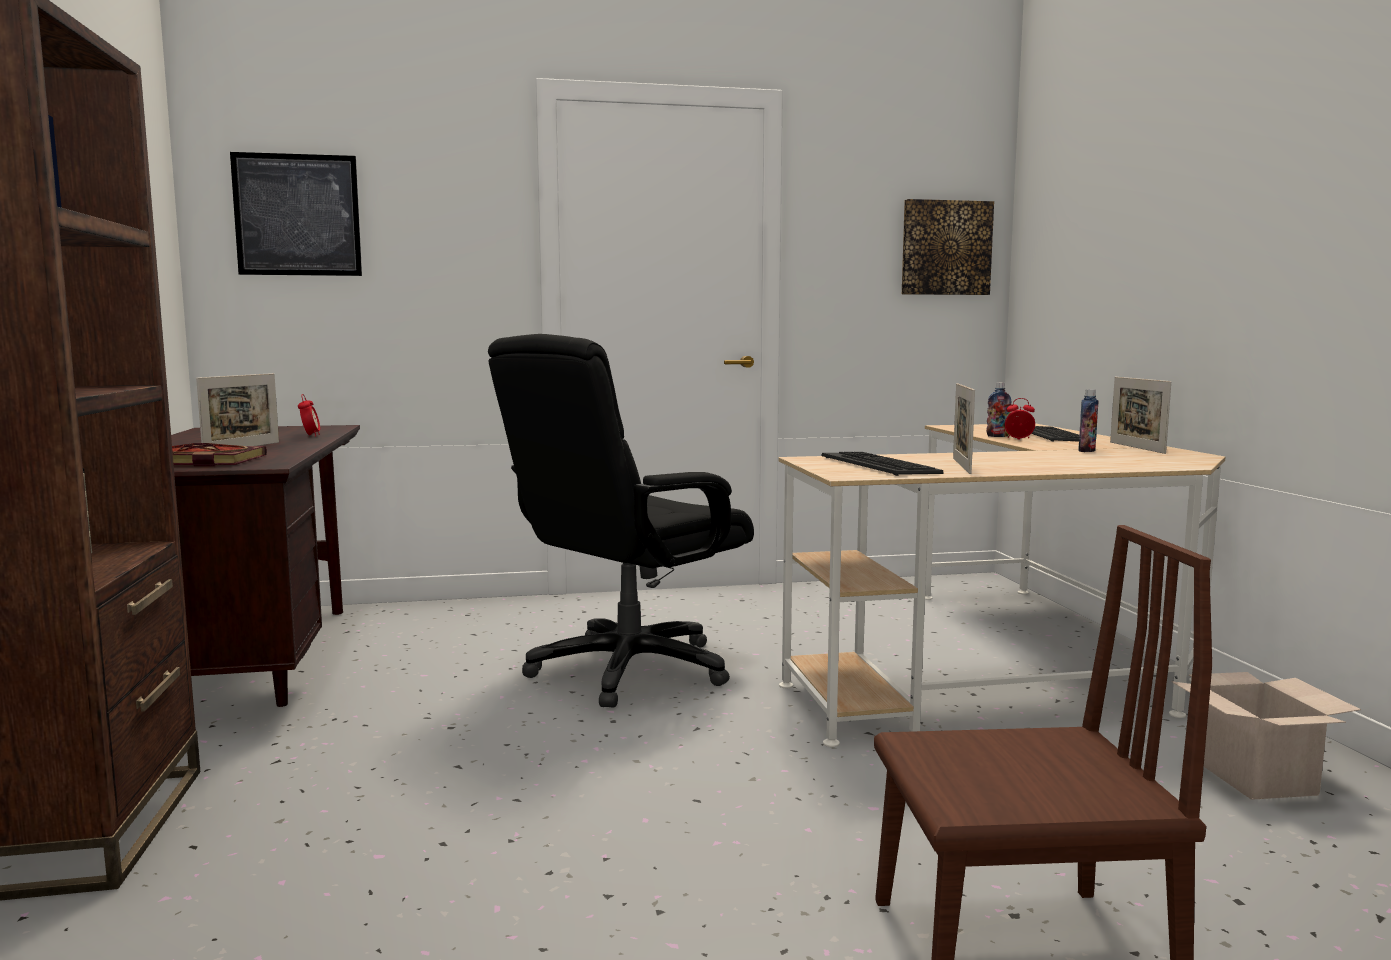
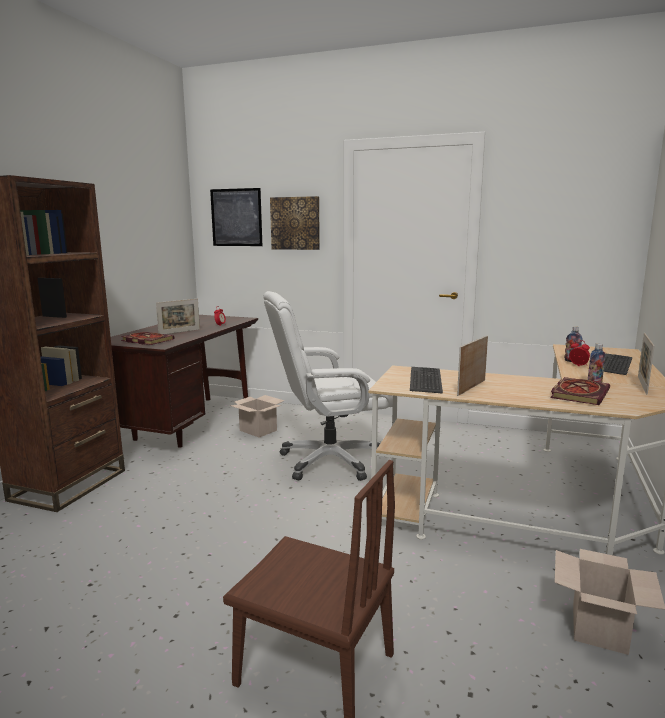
camera: 30 degrees right, 5 degrees up
black office chair [488,334,754,708] -> white office chair [263,291,393,481]
picture [902,199,994,295] -> picture moved to [270,196,320,250]
none -> cardboard box [229,395,284,438]
none -> book [550,377,610,405]

